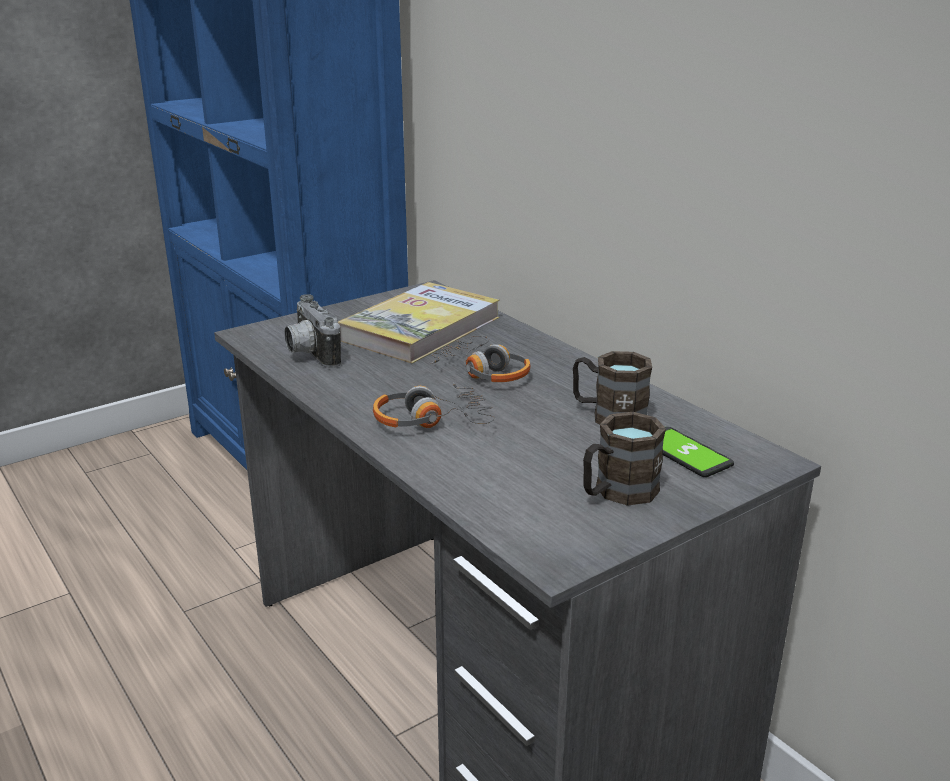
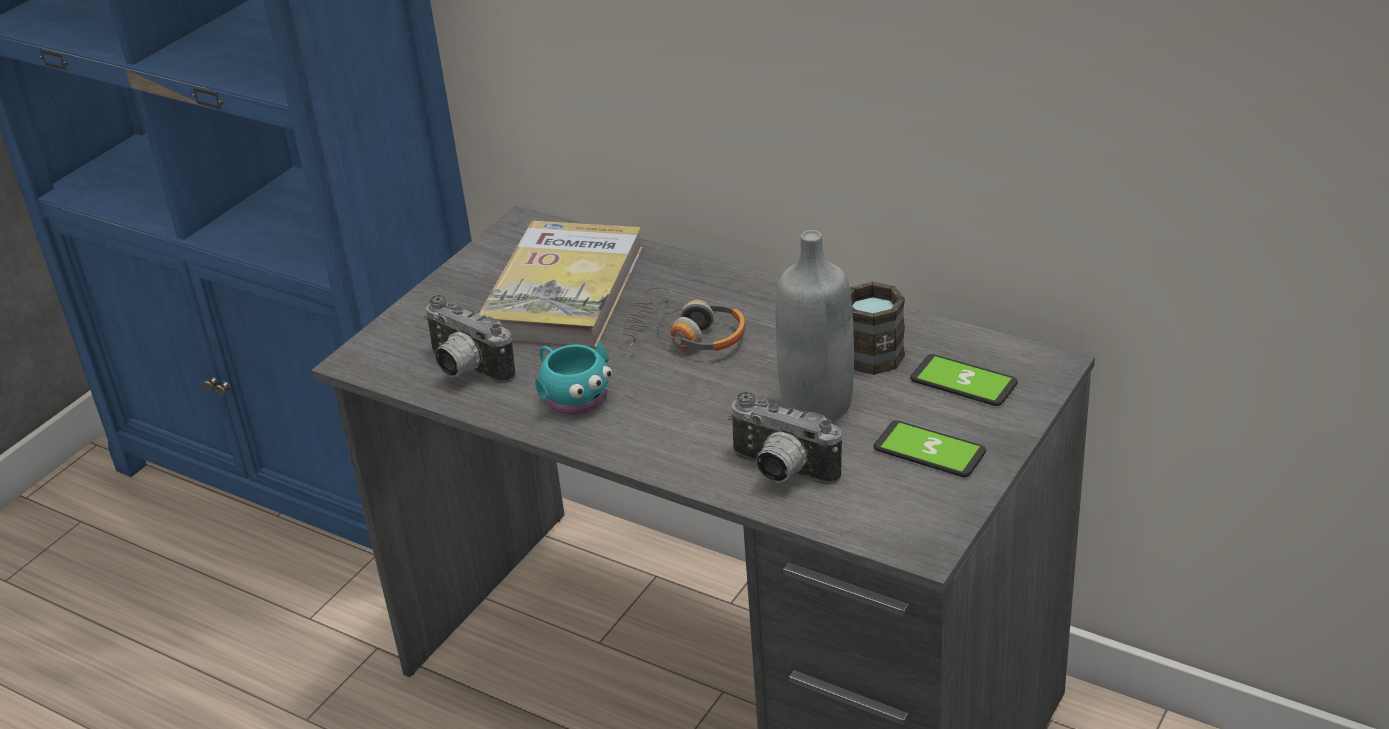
camera: 20 degrees left, 10 degrees up
headphones [373,382,495,428] -> none
brown mug [583,412,666,506] -> phone [874,420,986,477]
none -> turquoise mug [535,341,612,415]
none -> camera [728,392,842,485]
none -> grey bottle [776,230,854,423]

